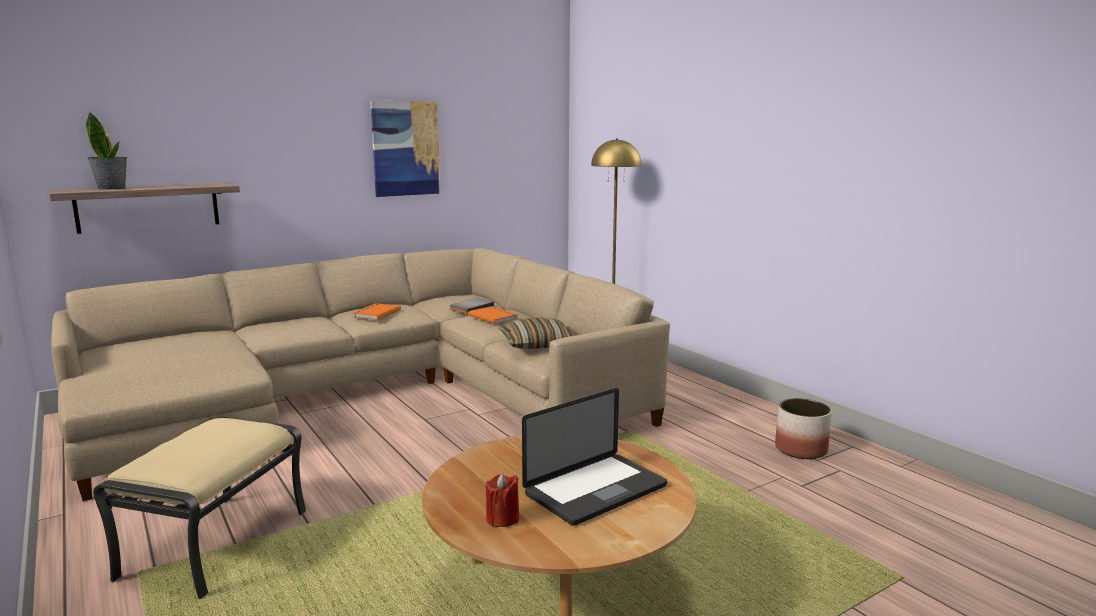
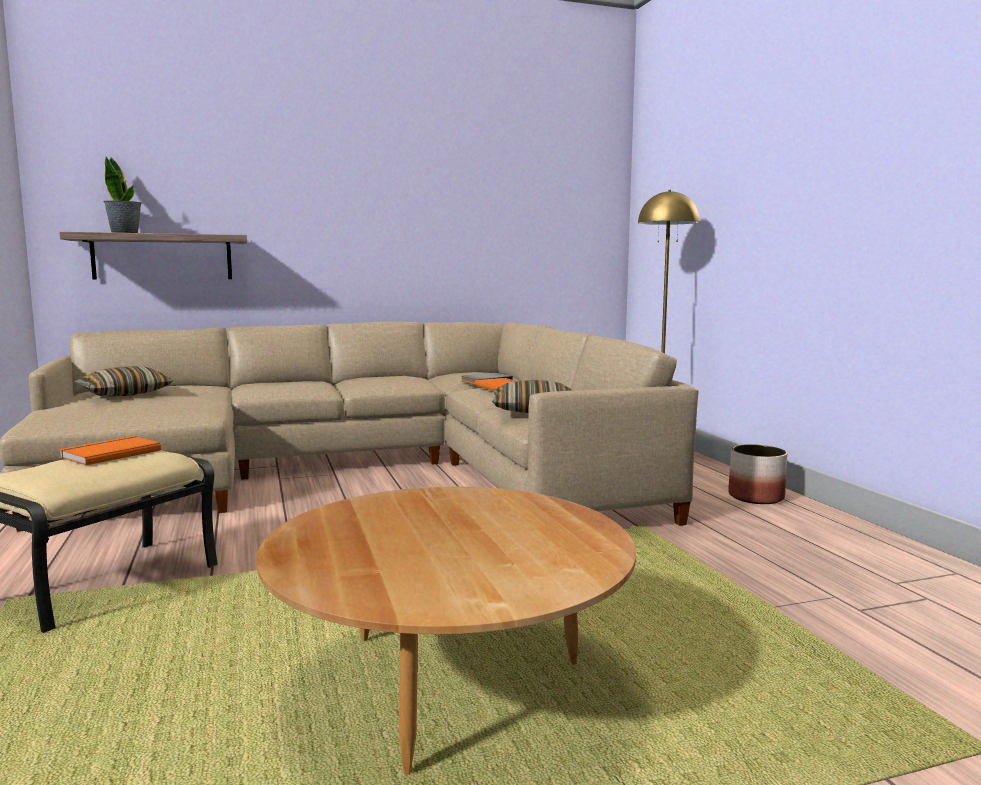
camera: 15 degrees right, 5 degrees down
orange book [352,303,401,320] -> orange book moved to [59,436,161,466]
picture [370,101,441,197] -> none
red candle [486,474,519,527] -> none
laptop [522,388,667,526] -> none
planter [775,398,832,459] -> planter moved to [728,444,788,504]
none -> pillow [75,366,173,397]

